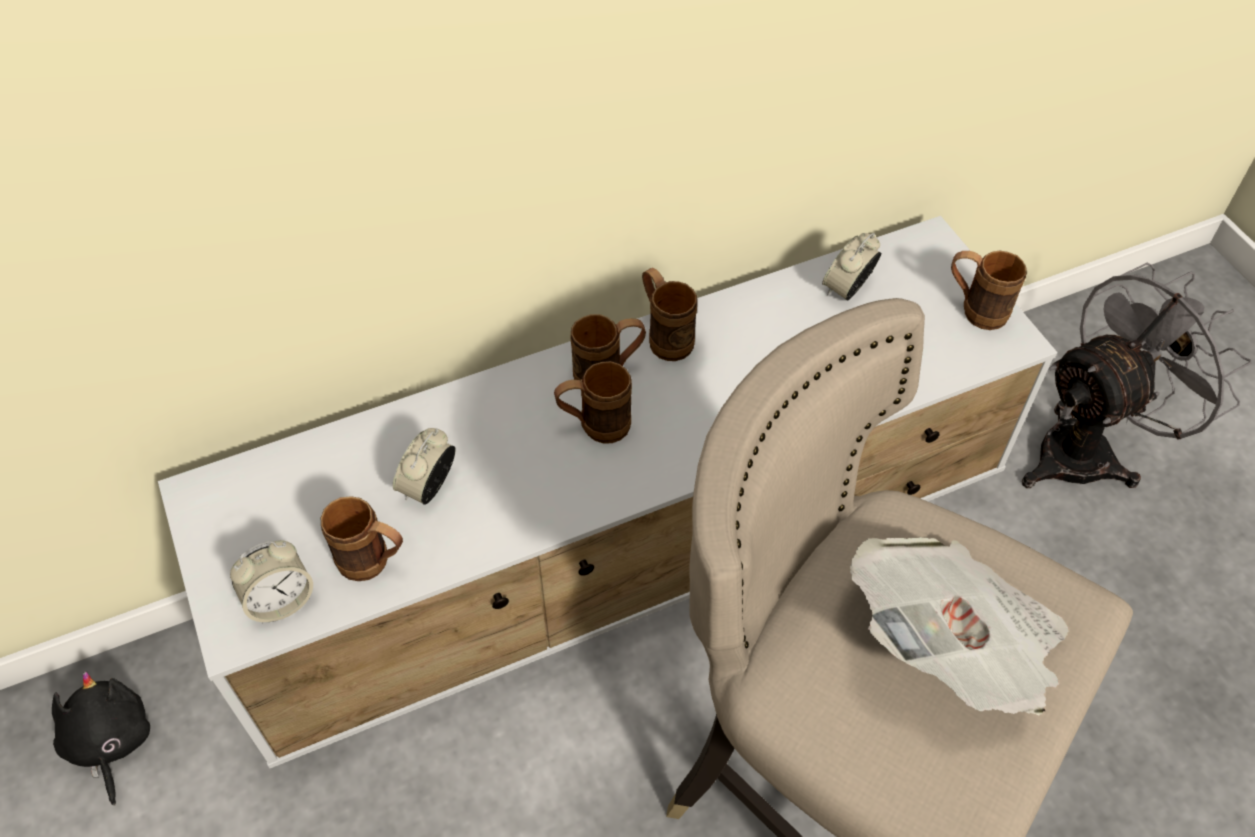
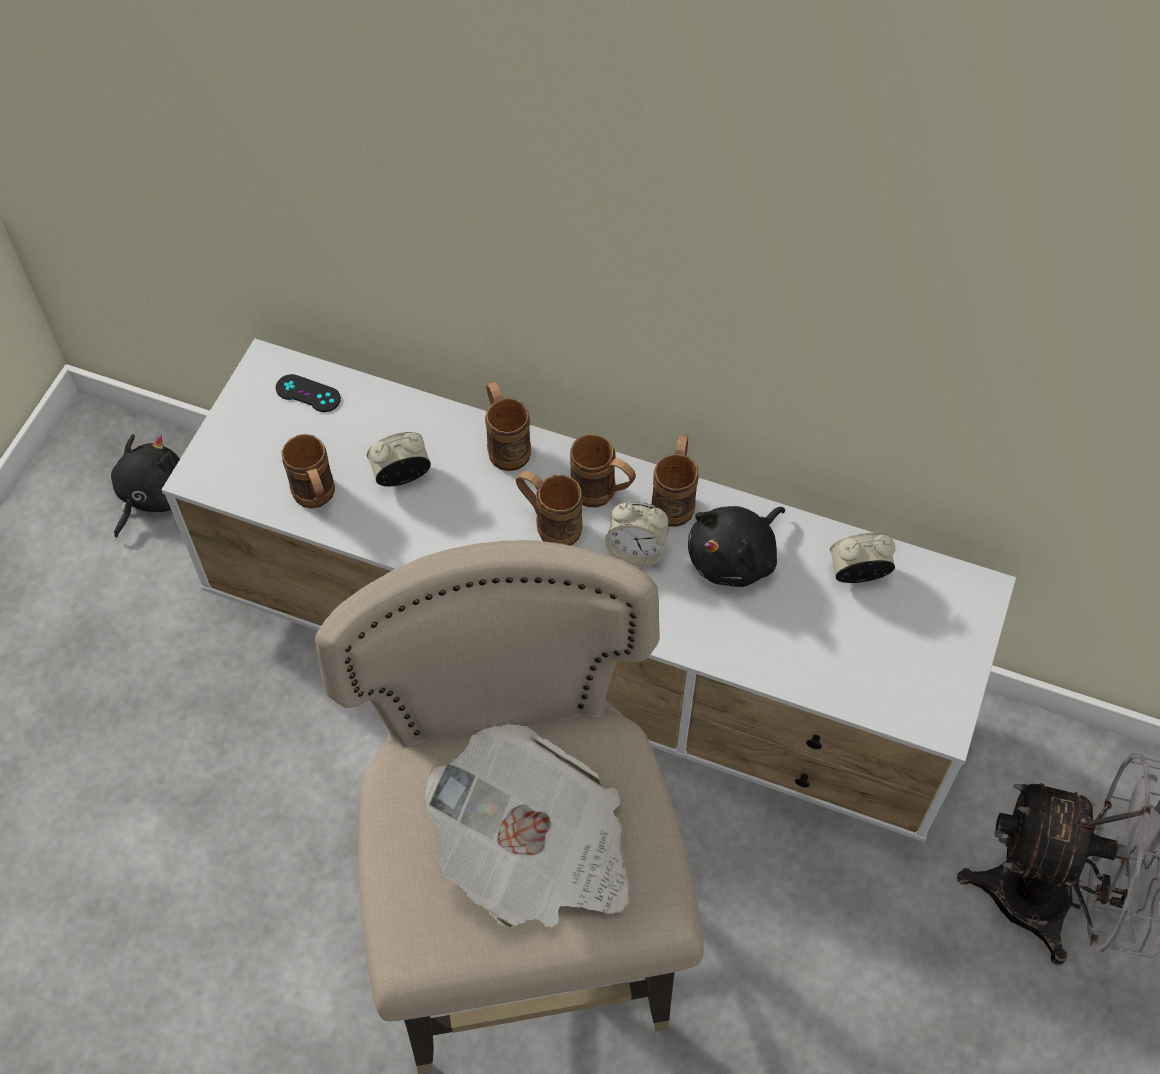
camera: 45 degrees right, 5 degrees up
alarm clock [230,540,313,623] -> alarm clock moved to [605,501,669,566]
brown mug [951,250,1027,330] -> brown mug moved to [485,382,531,471]
none -> black game controller [276,374,341,412]
none -> black plush toy [688,506,785,587]

